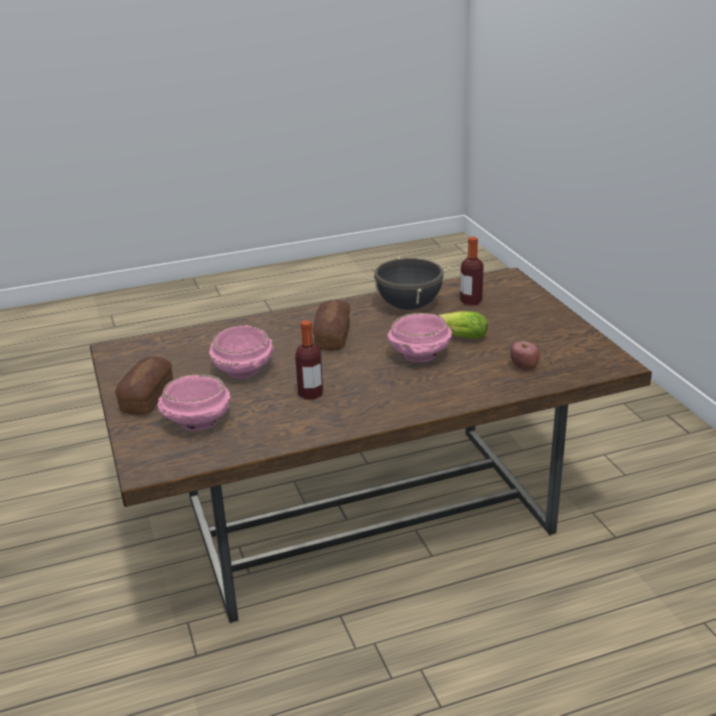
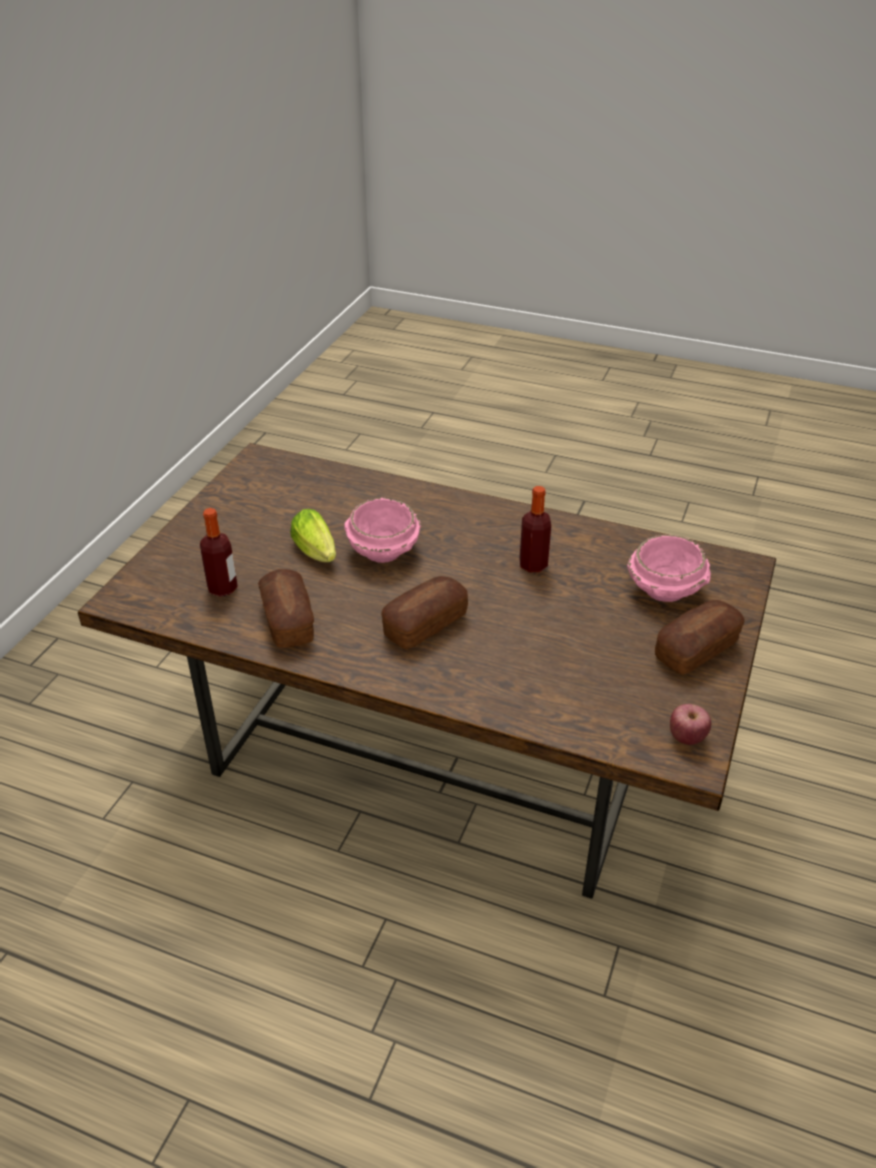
camera: 140 degrees left, 10 degrees up
pink bowl [209,325,274,378] -> none
black cooking pot [367,256,450,310] -> bread [258,569,314,648]
apple [510,341,540,371] -> apple moved to [670,704,711,745]

